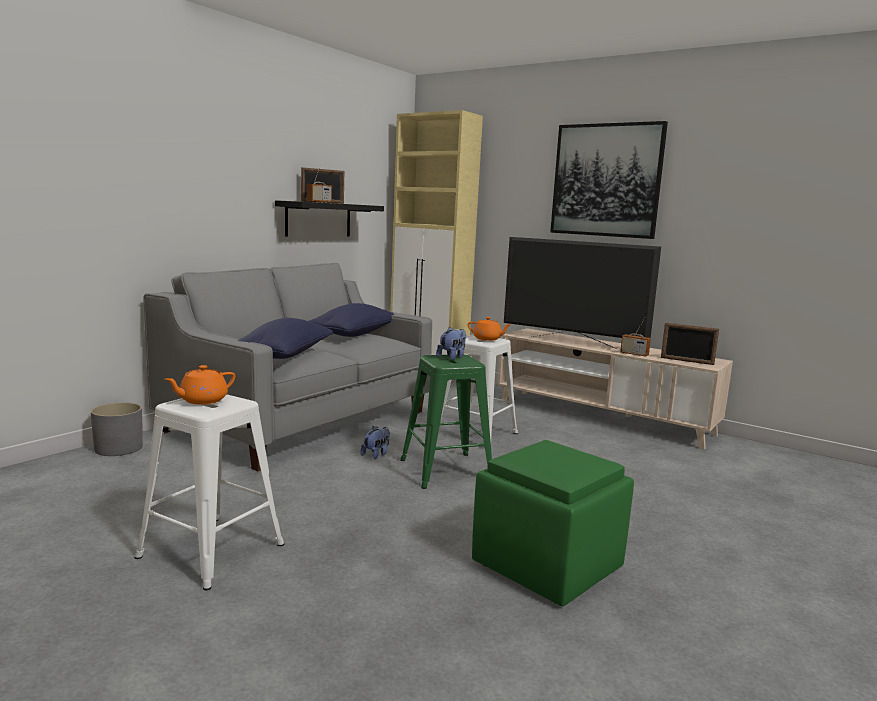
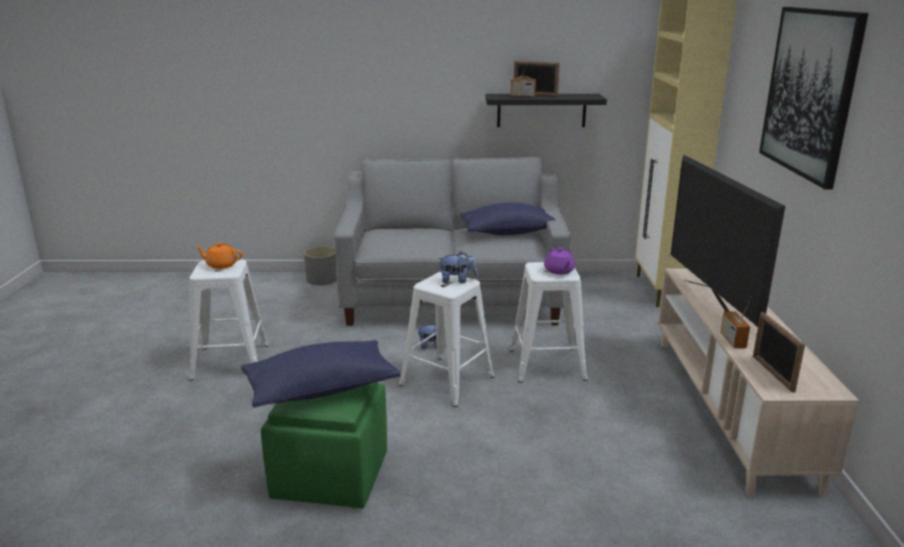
camera: 55 degrees right, 10 degrees up
blue pillow [238,318,333,359] -> blue pillow moved to [241,340,401,407]
green stool [400,354,492,489] -> white stool [399,272,495,407]
orange teapot [468,317,512,341] -> purple teapot [544,248,575,274]

